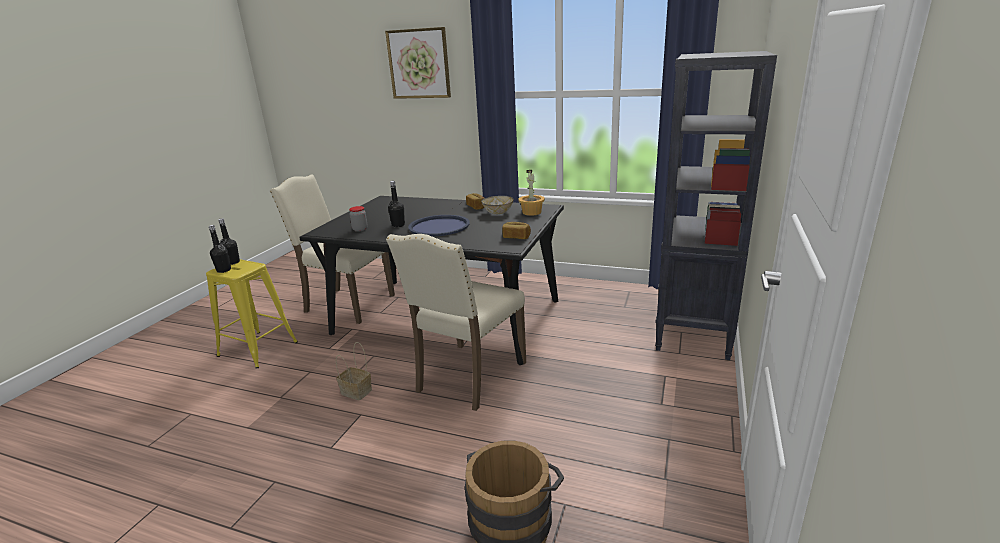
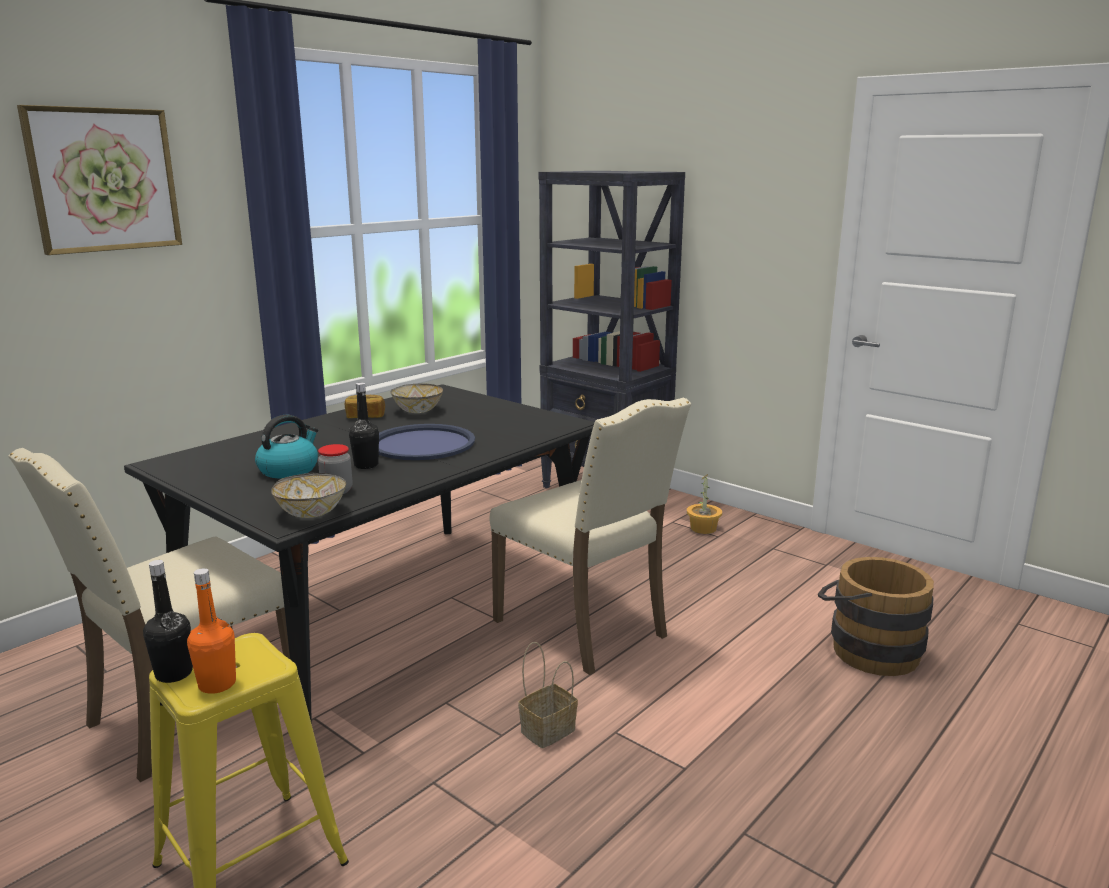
camera: 70 degrees left, 5 degrees down
black bottle [209,225,231,273] -> orange bottle [187,568,236,694]
bread [502,222,531,239] -> none
potted plant [518,170,545,216] -> potted plant moved to [687,473,722,534]
none -> kettle [255,415,318,478]
none -> bowl [271,473,347,518]

